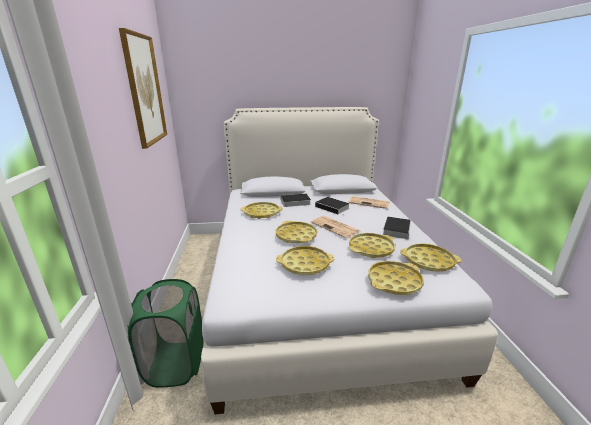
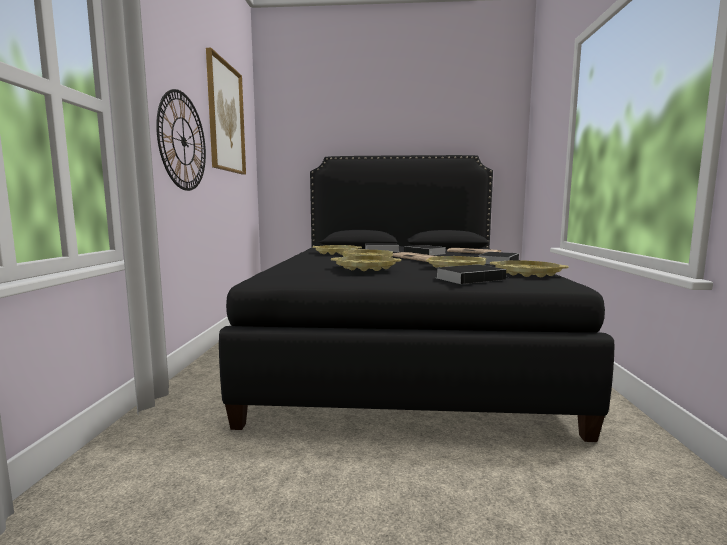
camera: 10 degrees right, 15 degrees down
green laundry basket [128,279,203,387] -> none
white bed [201,107,498,414] -> black bed [219,155,614,442]
yellow tray [368,261,424,295] -> book [437,264,510,284]
none -> wall clock [156,89,206,191]

